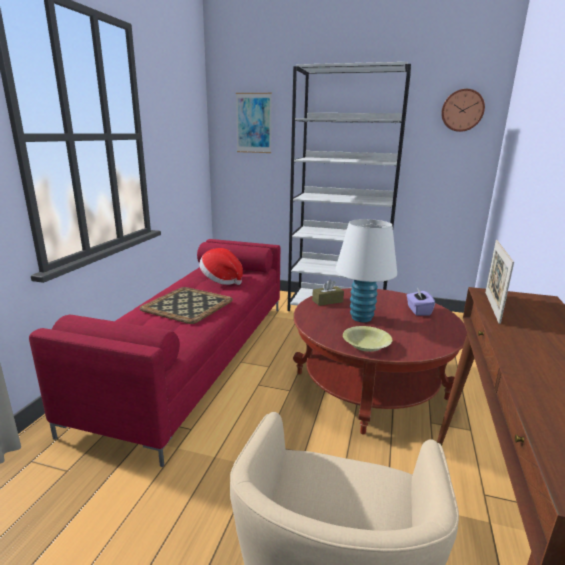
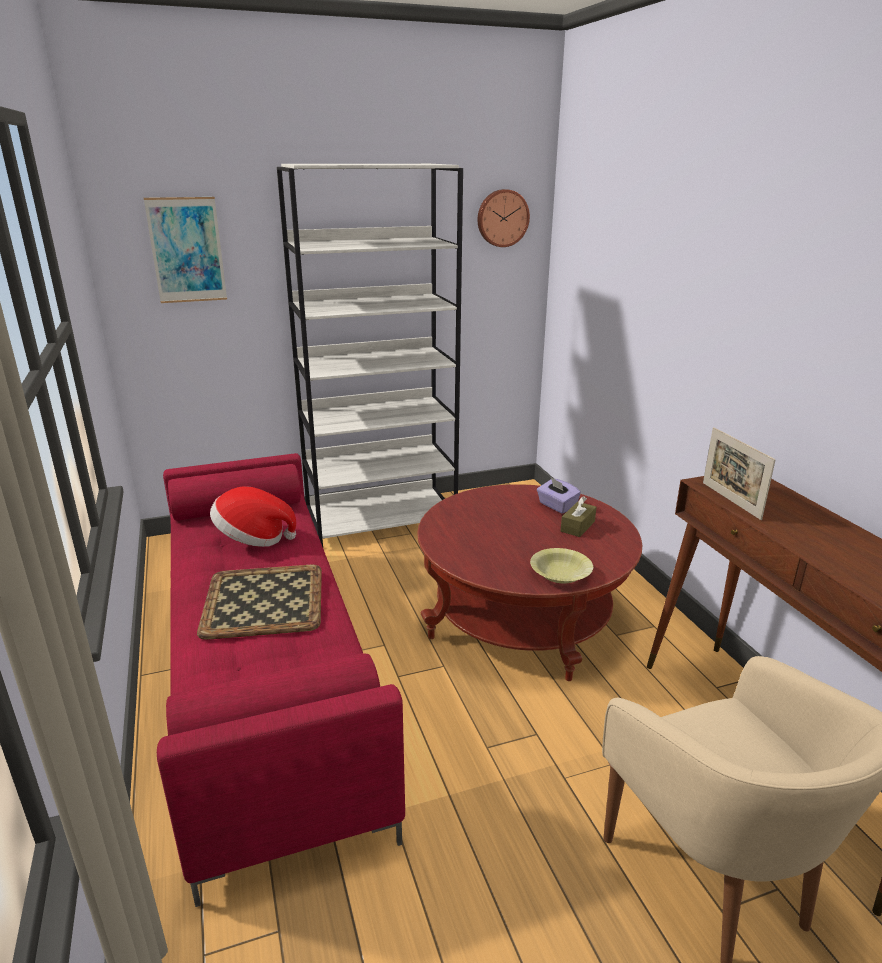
camera: 35 degrees left, 5 degrees up
brown tissue box [312,279,344,306] -> brown tissue box moved to [561,497,597,537]
white table lamp [335,219,397,322] -> none

